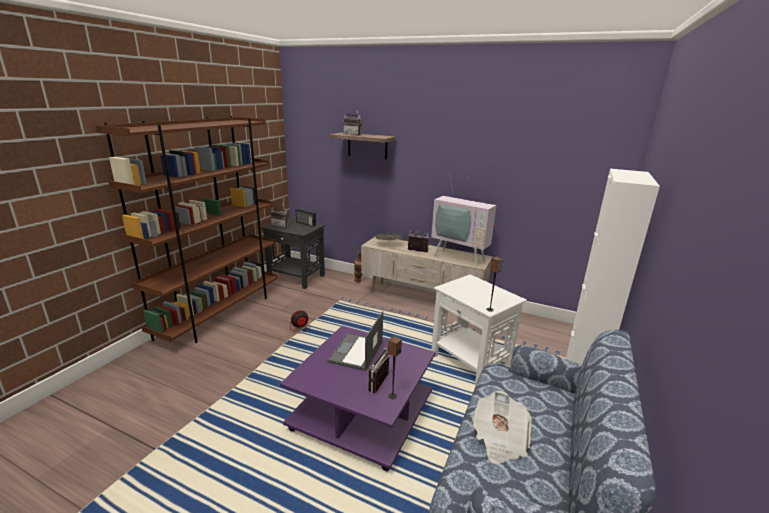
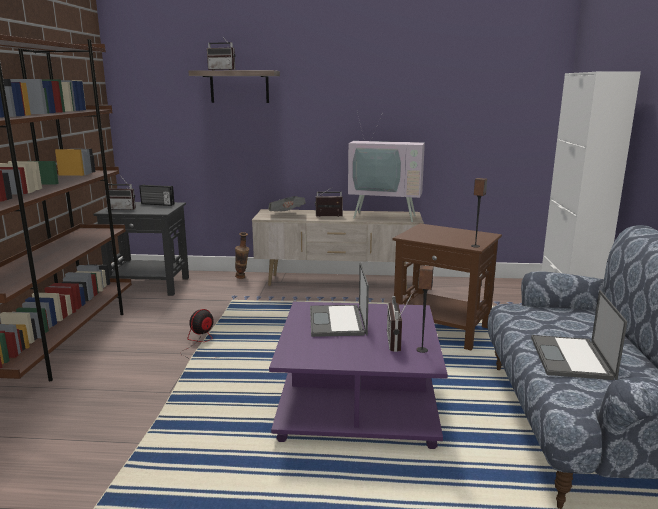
camera: 20 degrees left, 5 degrees down
white side table [431,274,527,386] -> brown side table [392,224,502,350]
newspaper [472,391,532,464] -> laptop [531,290,627,380]

